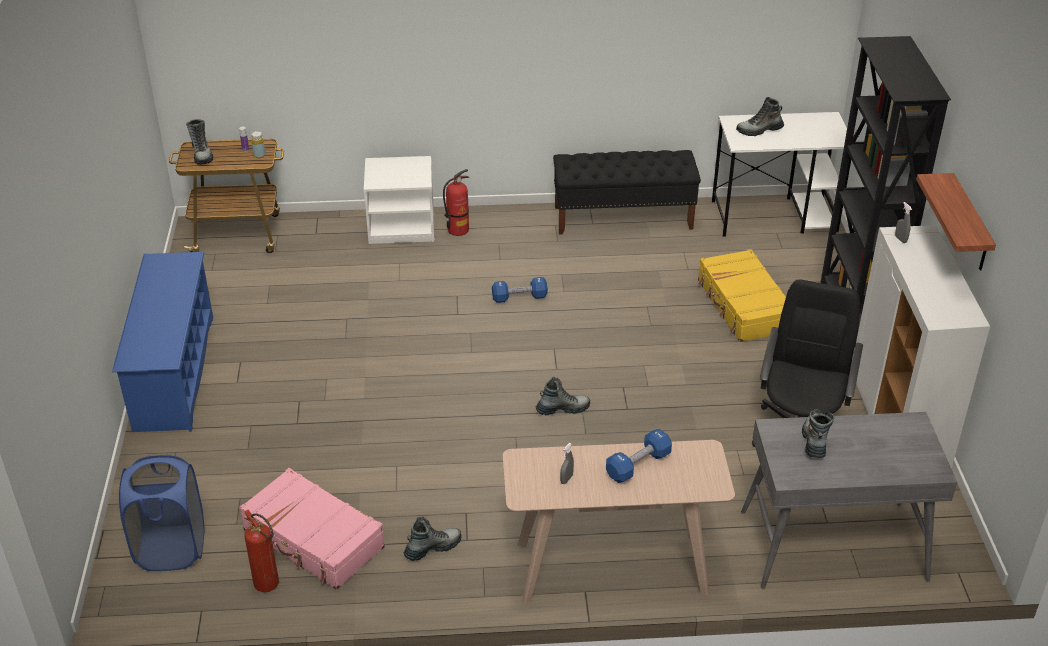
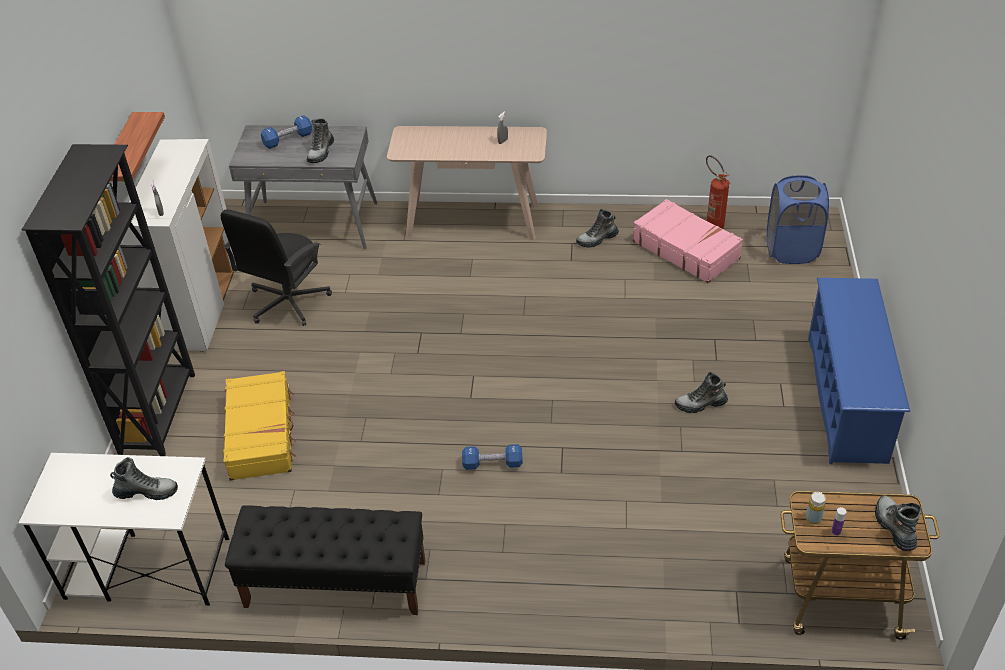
camera: 170 degrees left, 5 degrees up
white nightstand [364,156,435,244] -> none
fire extinguisher [443,169,470,236] -> none
boot [536,377,590,415] -> boot moved to [675,372,728,413]
blue dumbbell [606,429,672,483] -> blue dumbbell moved to [261,115,312,149]

